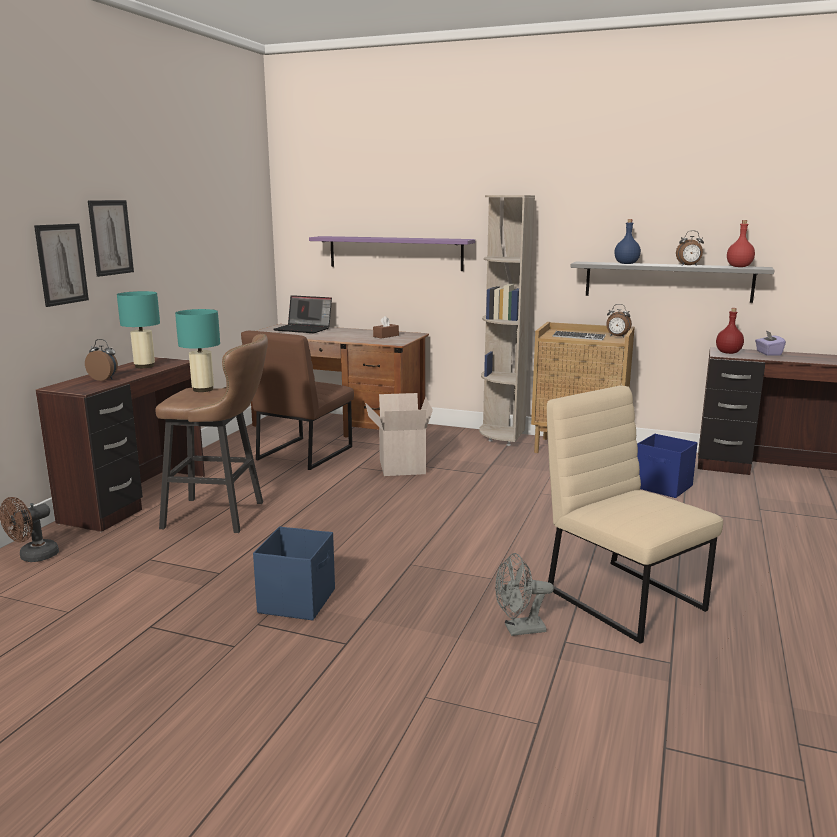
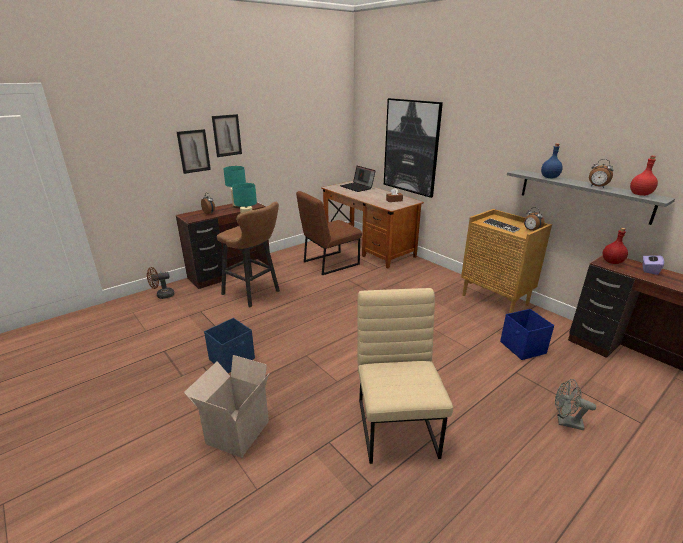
camera: 30 degrees right, 10 degrees up
purple shelf [309,236,475,271] -> picture [384,98,443,198]
cardboard box [365,393,433,476] -> cardboard box moved to [184,355,269,458]
beige bookcase [479,195,535,446] -> none
grey fan [495,553,554,636] -> grey fan moved to [555,379,596,430]

